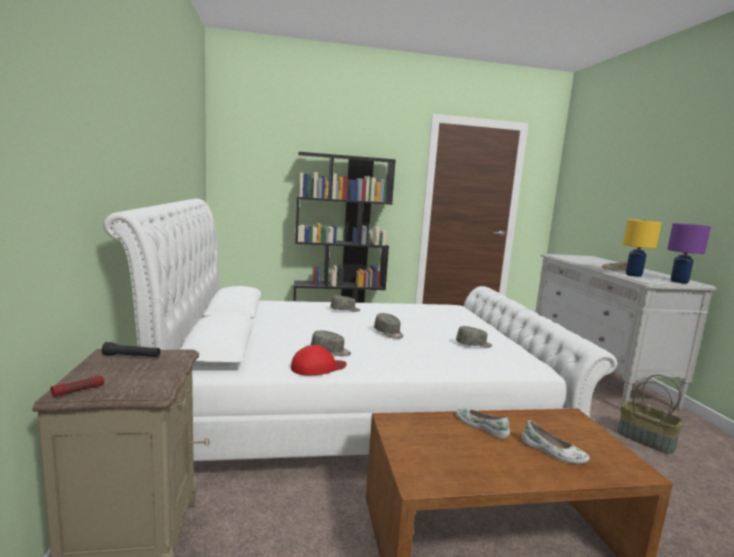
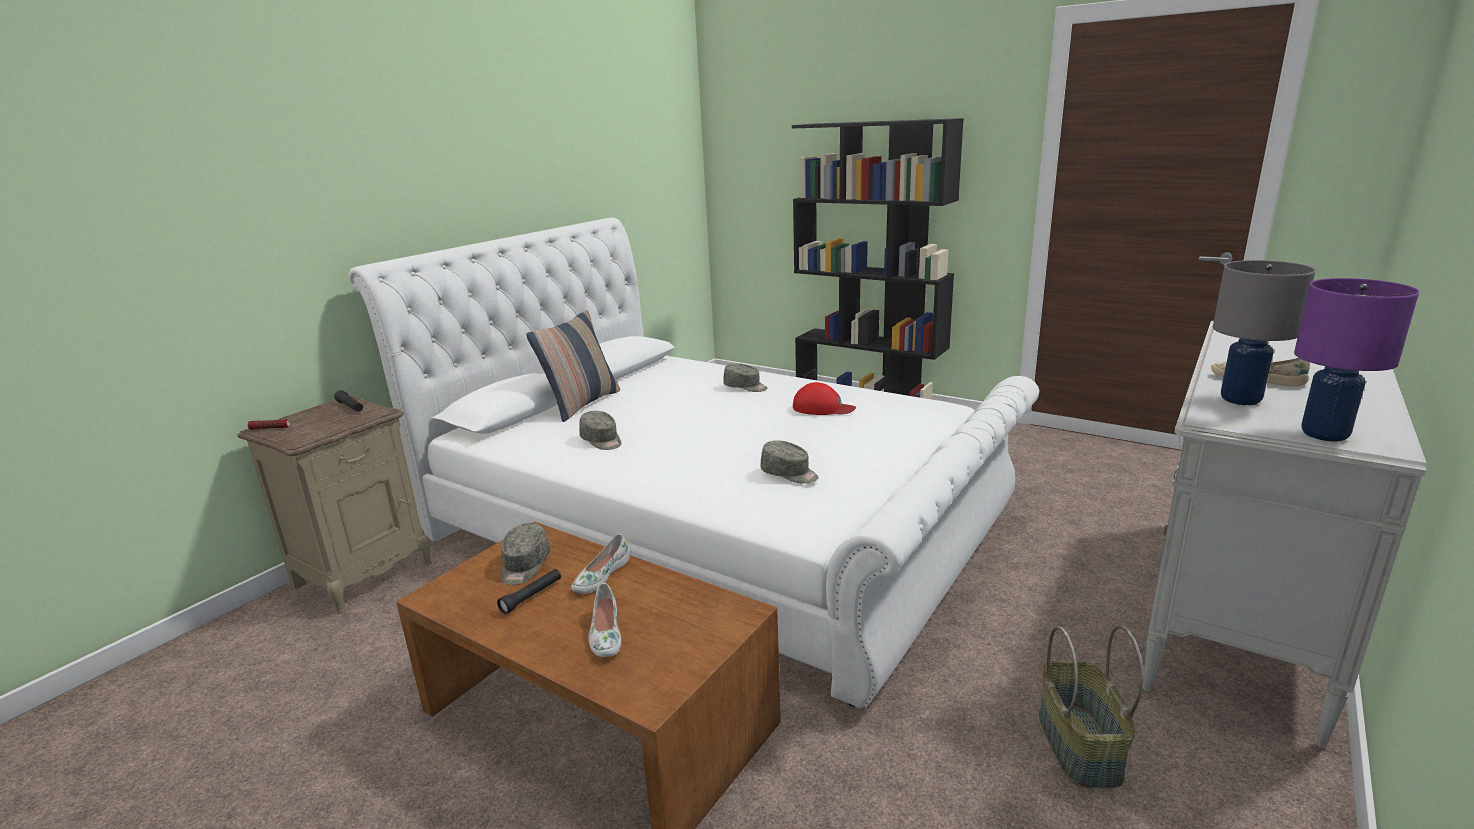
camera: 45 degrees right, 10 degrees up
red cap [291,345,347,375] -> red cap moved to [793,382,856,415]
grey cap [374,313,403,339] -> grey cap moved to [501,523,550,585]
white shoe [456,407,510,439] -> white shoe turned 150 degrees counterclockwise [571,534,630,594]
yellow table lamp [623,219,662,277] -> grey table lamp [1213,260,1316,405]
none -> black flashlight [497,569,561,615]
none -> pillow [526,310,620,422]

